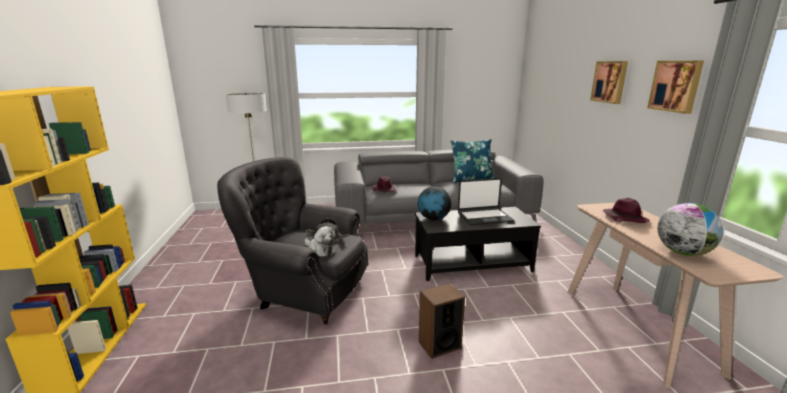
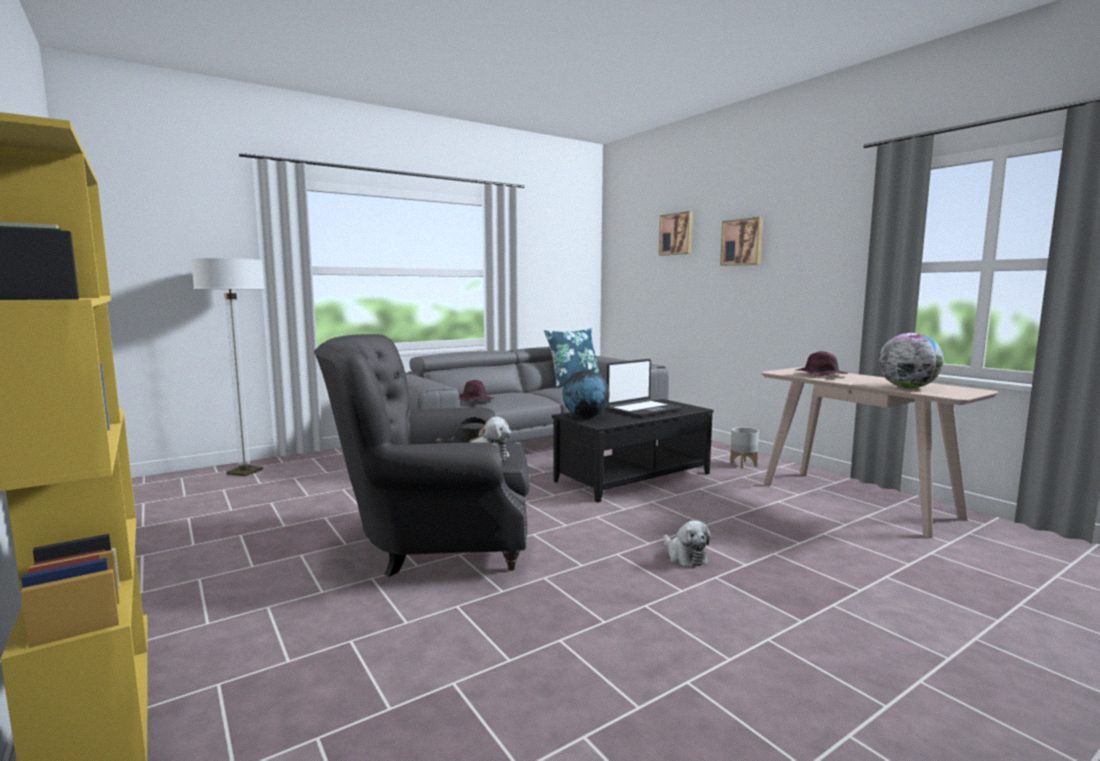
camera: 25 degrees left, 10 degrees down
speaker [419,283,465,359] -> plush toy [663,520,711,568]
picture [647,61,704,114] -> picture moved to [659,211,693,256]
none -> grey planter [730,427,759,468]

